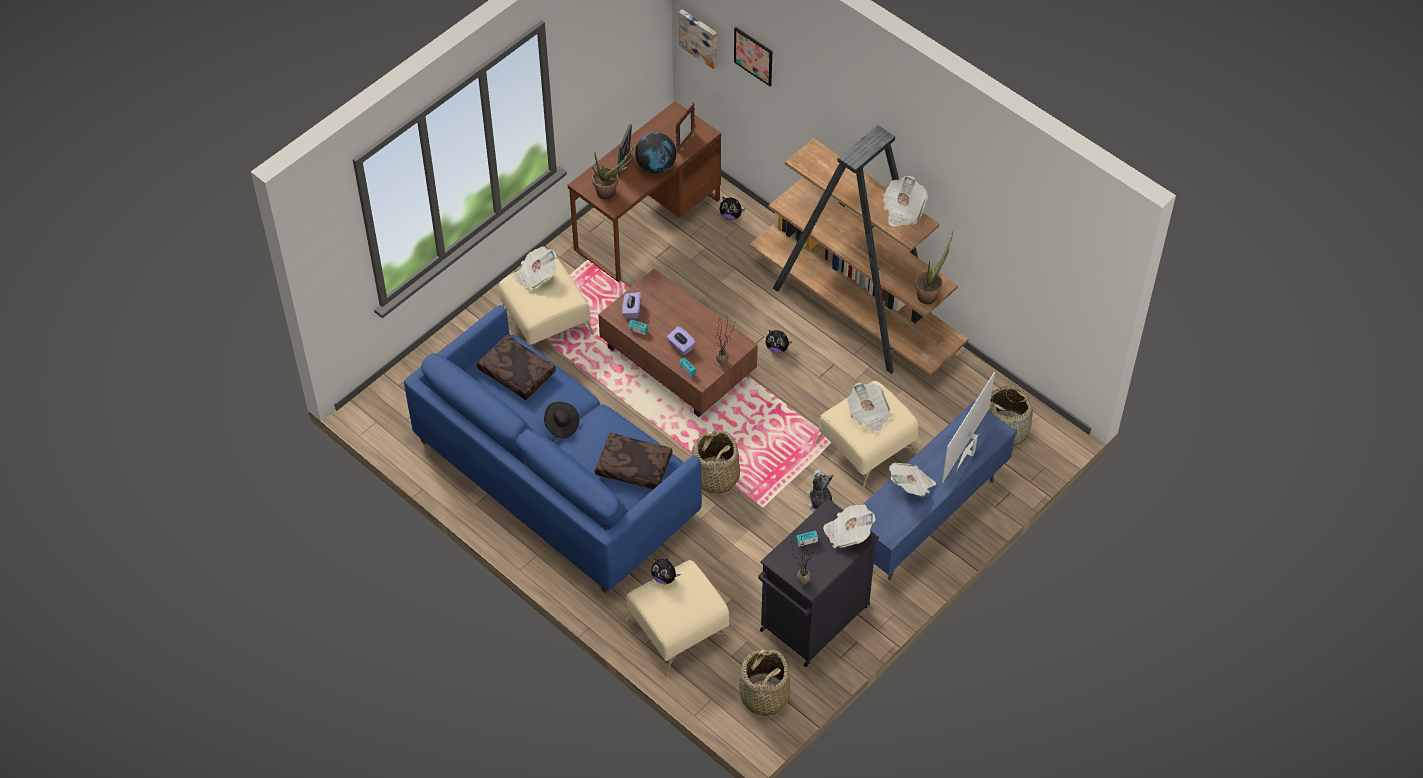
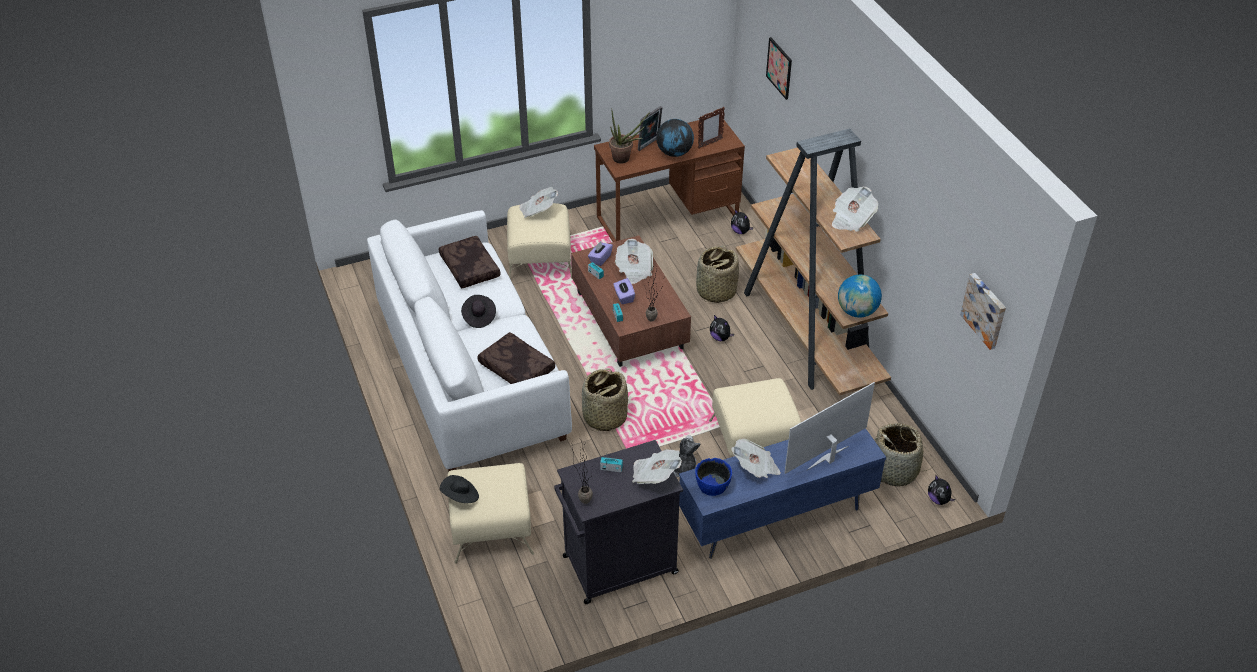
camera: 25 degrees right, 10 degrees down
blue sofa [404,305,702,593] -> white sofa [367,210,572,471]
plush toy [651,558,680,584] -> plush toy moved to [928,475,955,505]
picture [678,9,717,69] -> picture moved to [960,273,1006,350]
basket [739,650,790,719] -> basket moved to [696,245,739,303]
newspaper [847,382,892,433] -> newspaper moved to [615,239,653,284]
potted plant [915,232,953,304] -> globe [838,274,882,318]
none -> black hat [440,475,479,503]
none -> blue bowl [695,458,732,496]

